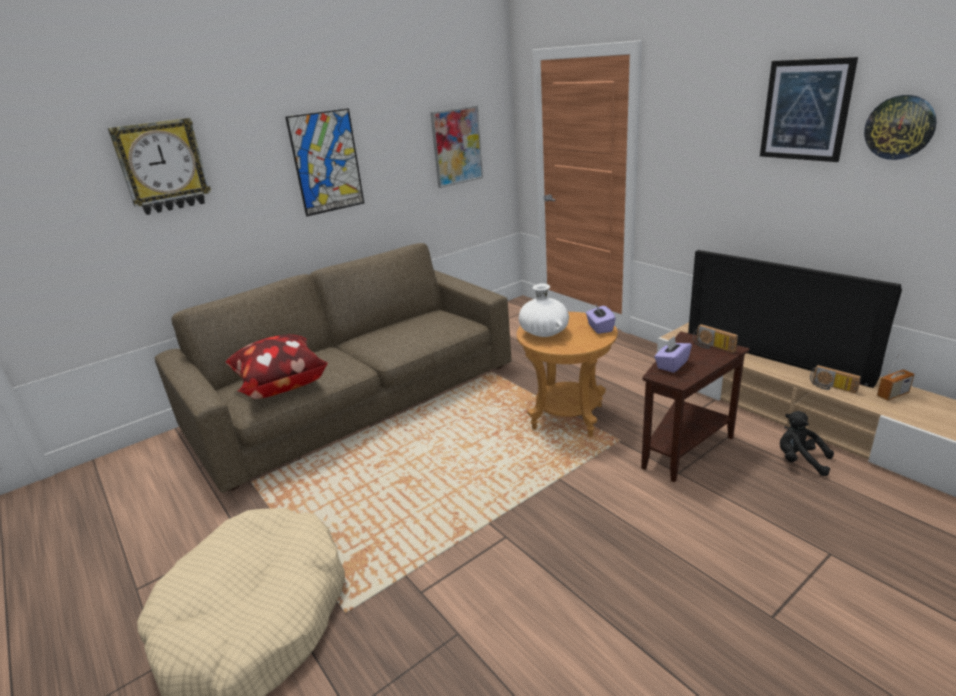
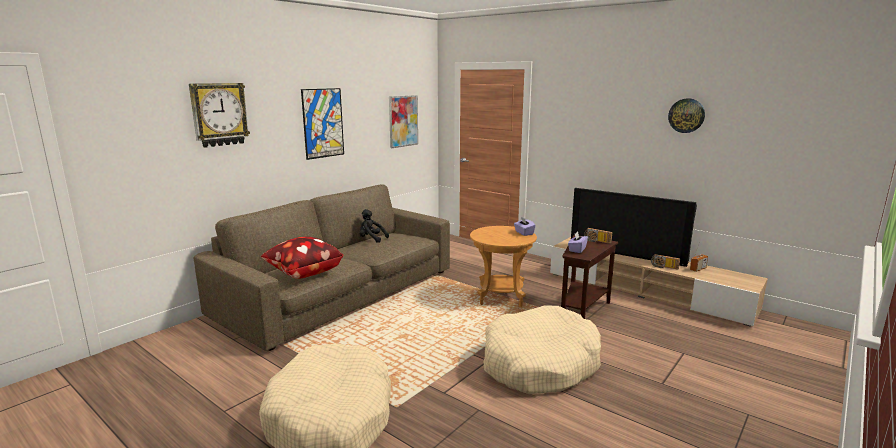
camera: 15 degrees left, 10 degrees down
white vase [519,284,569,337] -> none
picture [760,57,858,162] -> none
black plush toy [780,411,834,476] -> black plush toy moved to [359,209,389,243]
none -> beige dog bed [483,306,601,394]

